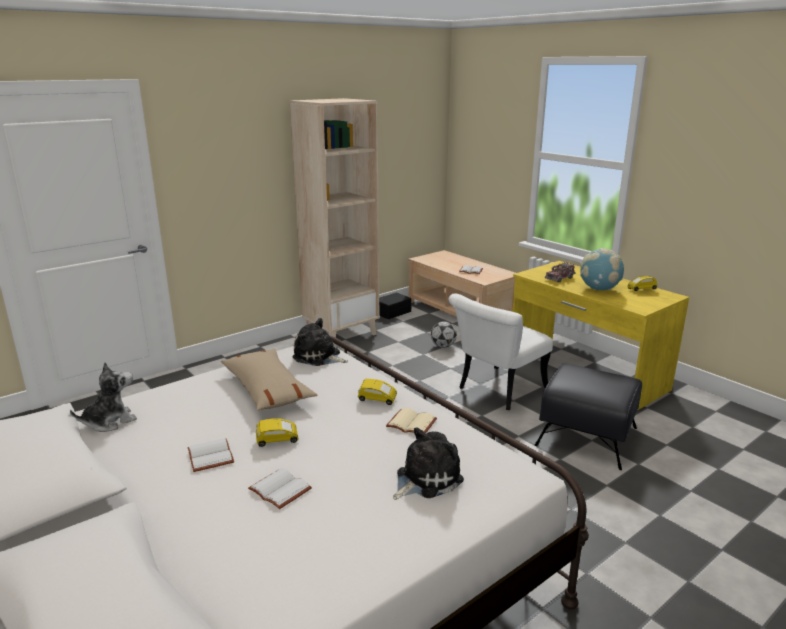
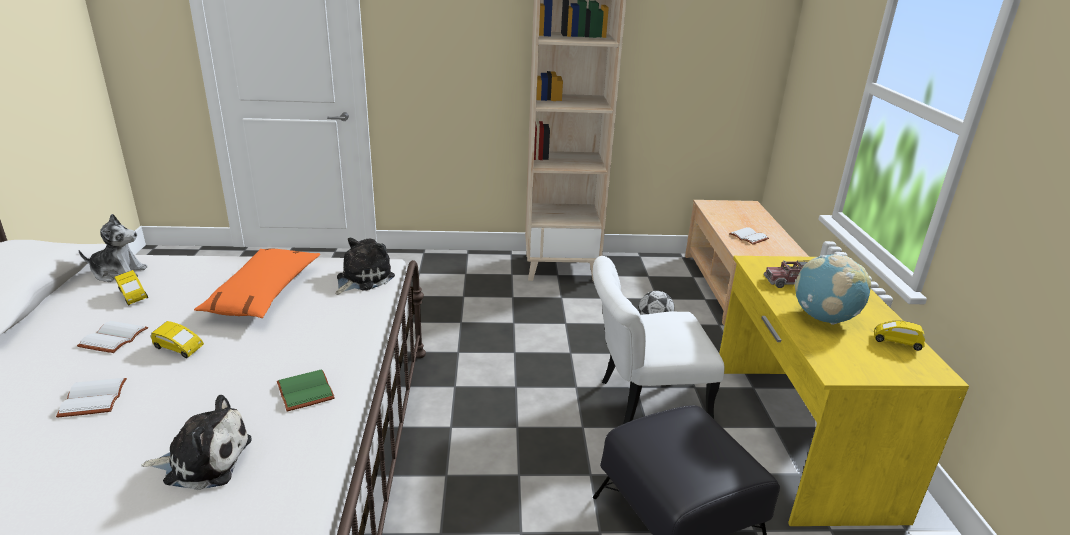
camera: 35 degrees right, 5 degrees up
beige pillow [221,348,317,411] -> orange pillow [194,248,320,318]
plush toy [292,318,348,366] -> plush toy turned 60 degrees clockwise [335,238,395,295]
yellow toy car [358,379,397,405] -> yellow toy car moved to [114,270,148,306]
black storage box [379,293,411,319] -> none
beige book [386,408,437,433] -> green book [277,369,335,411]

